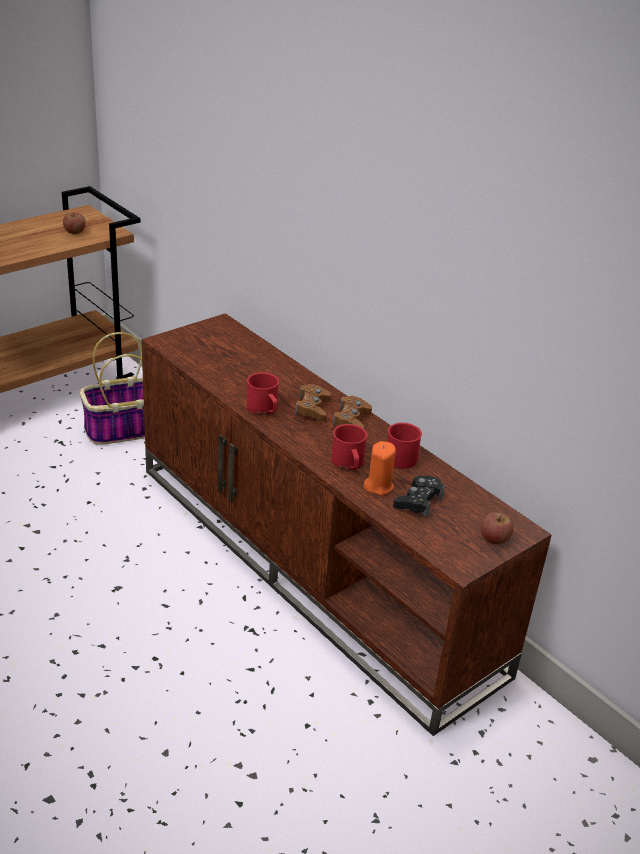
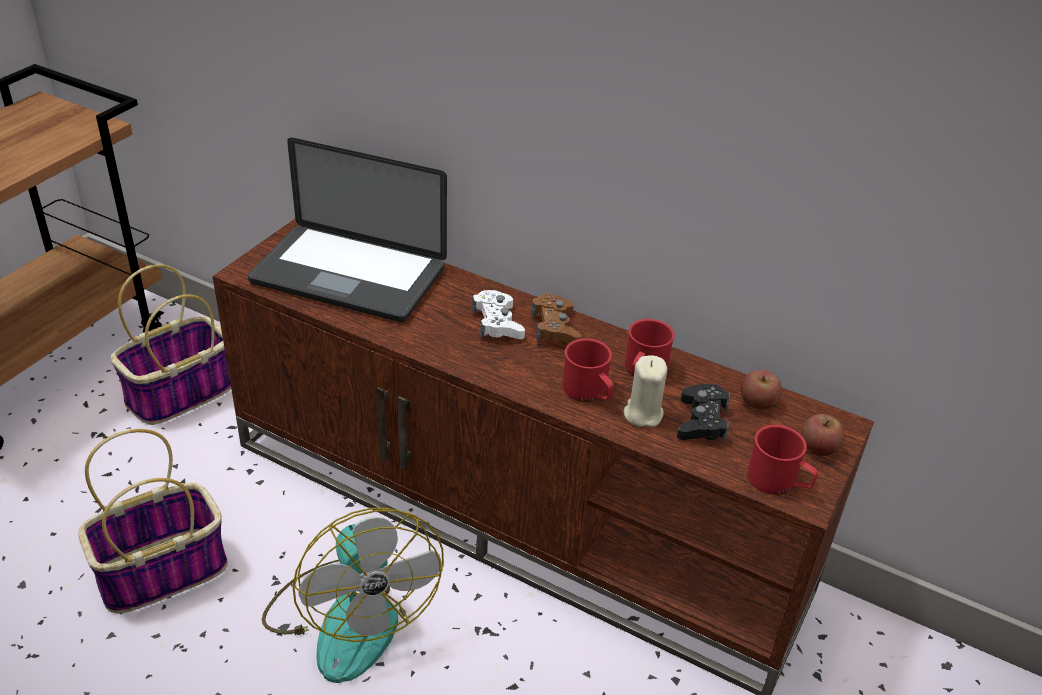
camera: 20 degrees left, 5 degrees up
apple [63,212,86,234] -> apple moved to [741,370,782,410]
red mug [247,372,279,415] -> red mug moved to [747,425,818,495]
brown game controller [295,384,331,422] -> white game controller [472,290,525,339]
orange candle [364,441,396,496] -> beige candle [624,355,667,427]
none -> basket [78,429,228,614]
none -> laptop [248,138,447,322]
none -> fan [262,508,444,683]

